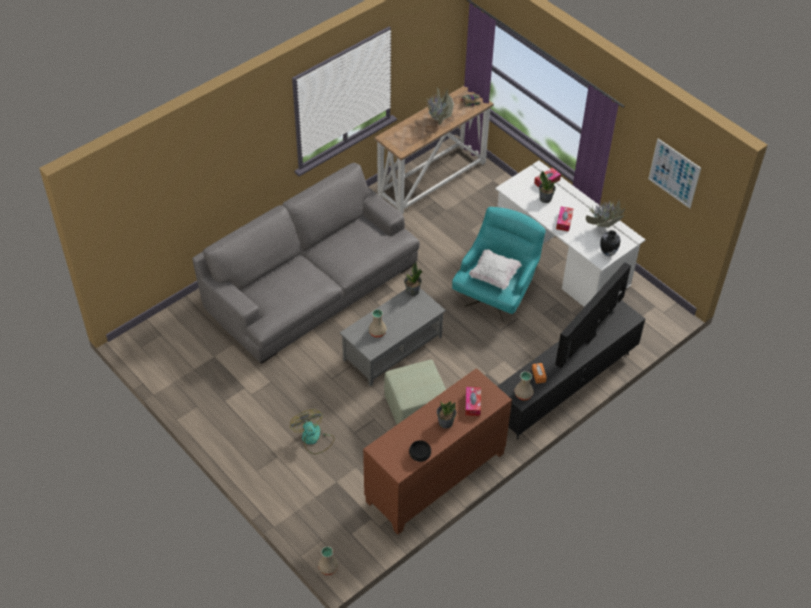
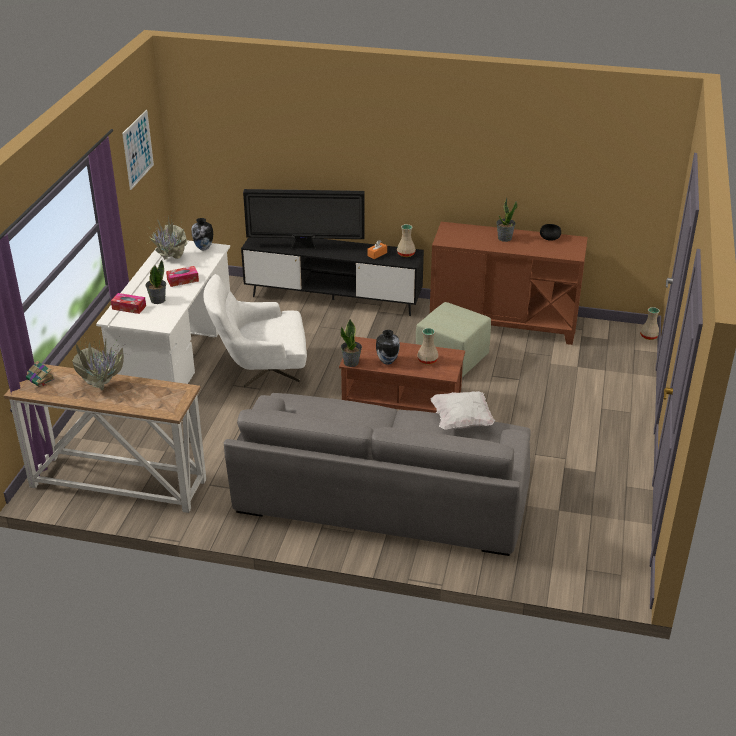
camera: 125 degrees left, 15 degrees down
fan [290,410,335,454] -> none
grey coffee table [340,288,446,386] -> brown coffee table [339,337,465,413]
turquoise armchair [452,207,546,321] -> white armchair [203,274,307,387]
tissue box [465,387,481,416] -> none
white pillow [469,249,522,289] -> white pillow moved to [431,391,495,430]
none -> vase [376,330,400,365]

